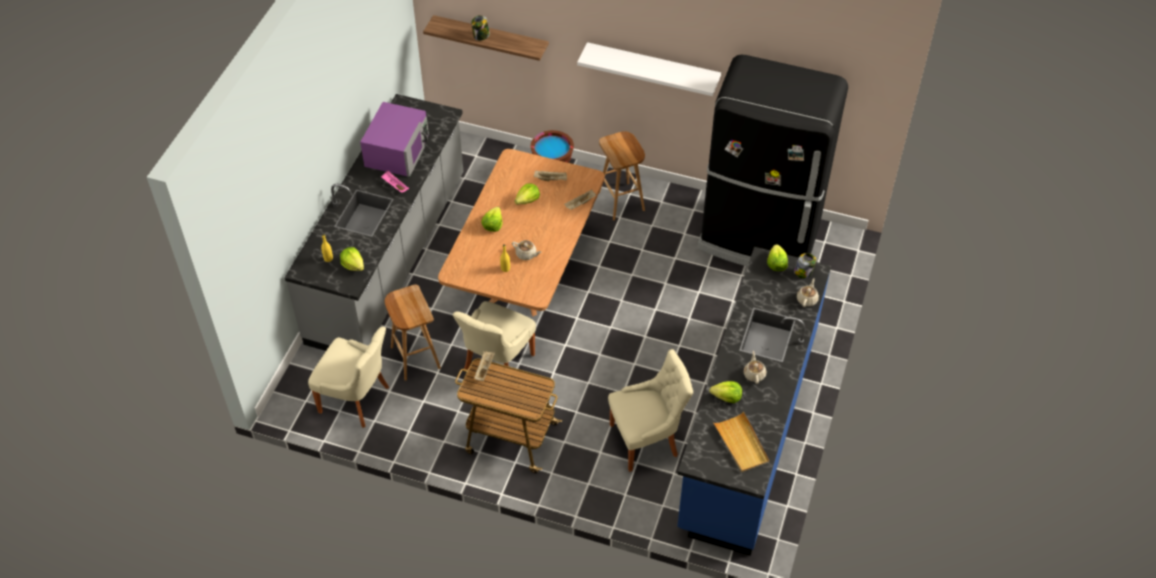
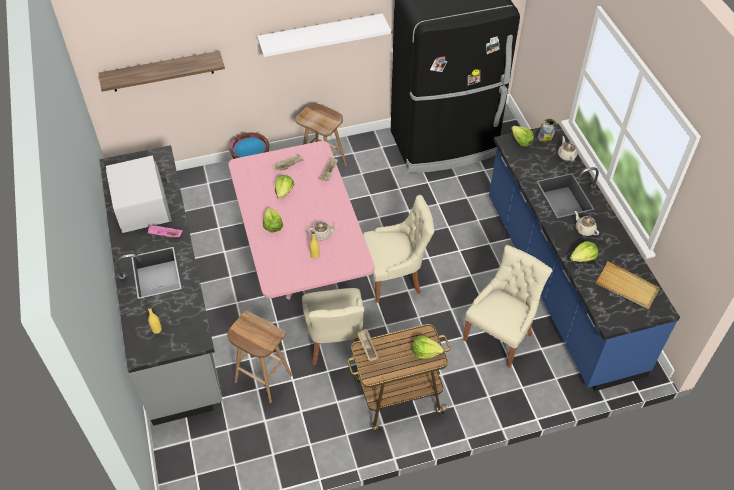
camera: 35 degrees left, 0 degrees up
beige chair [308,326,389,428] -> beige chair moved to [363,195,434,303]
lettuce [340,247,364,271] -> lettuce moved to [412,335,444,359]
purple microwave [360,102,429,177] -> white microwave [106,155,172,233]
brown dining table [438,149,605,317] -> pink dining table [229,141,374,300]
jar [471,15,490,41] -> none

